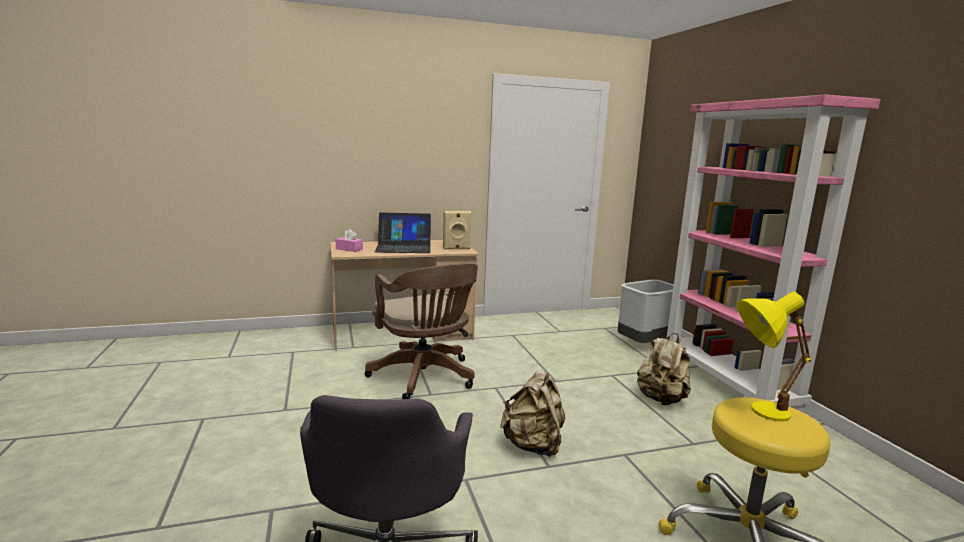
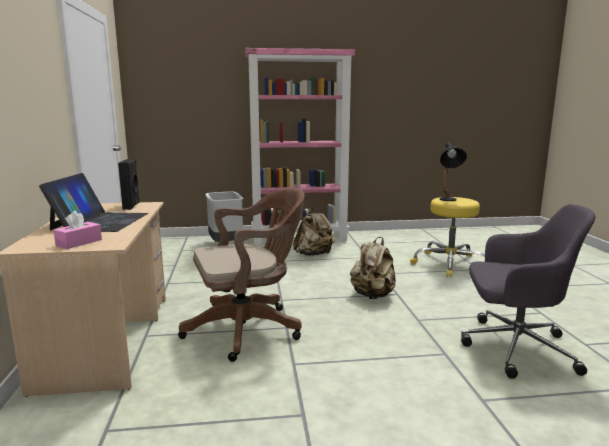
camera: 80 degrees left, 0 degrees up
beige speaker [443,211,471,249] -> black speaker [118,158,140,210]
yellow table lamp [737,292,811,421] -> black table lamp [440,141,467,201]

